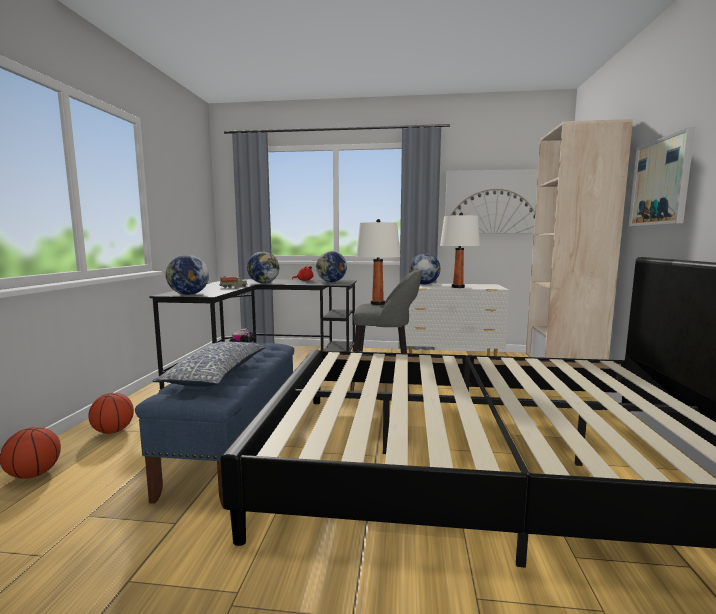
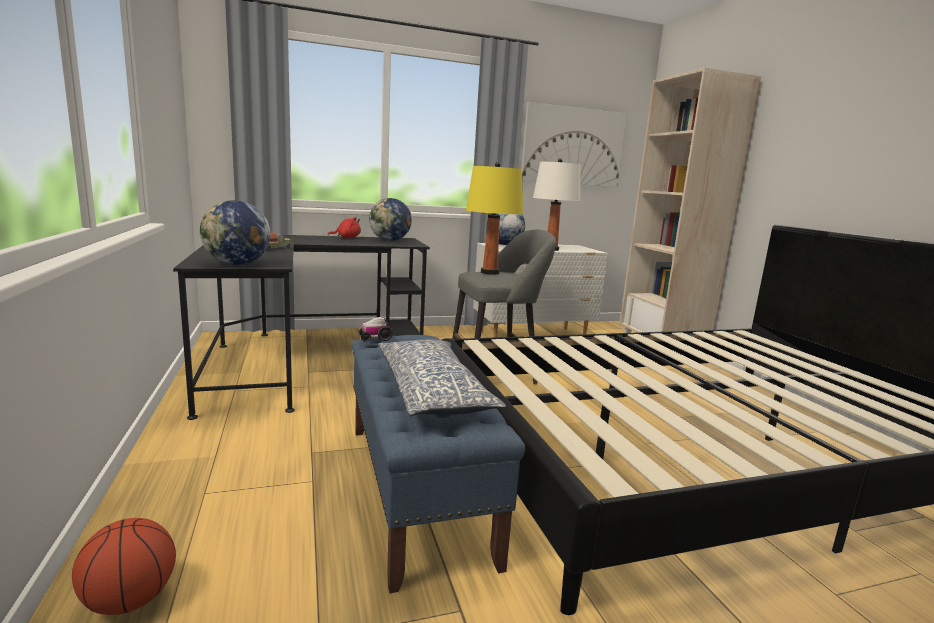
camera: 25 degrees left, 5 degrees up
basketball [88,393,134,434] -> none
globe [247,252,279,283] -> none
white table lamp [356,219,400,305] -> yellow table lamp [466,162,523,275]
picture [629,127,695,226] -> none

